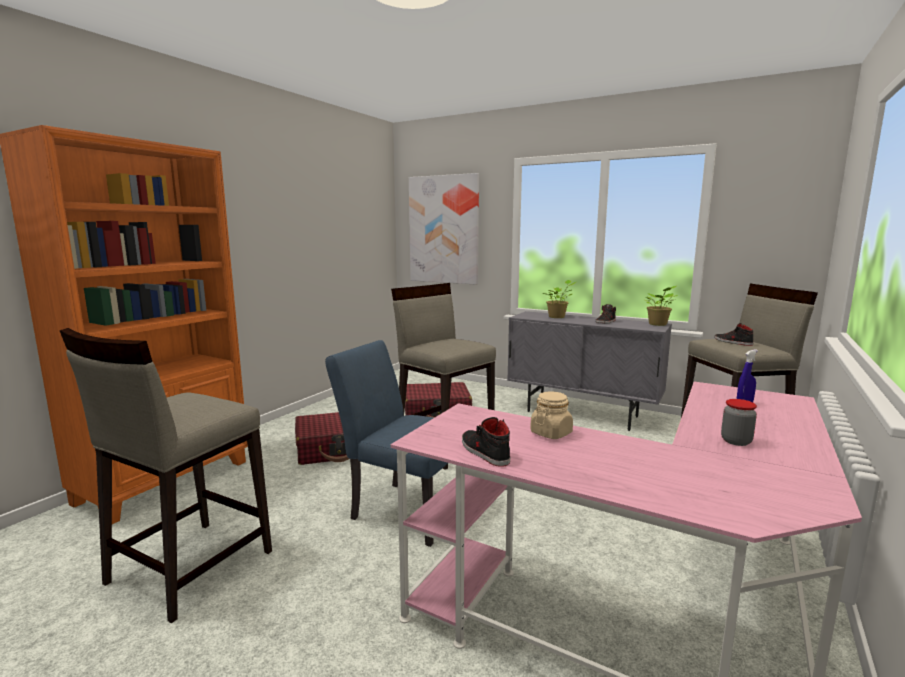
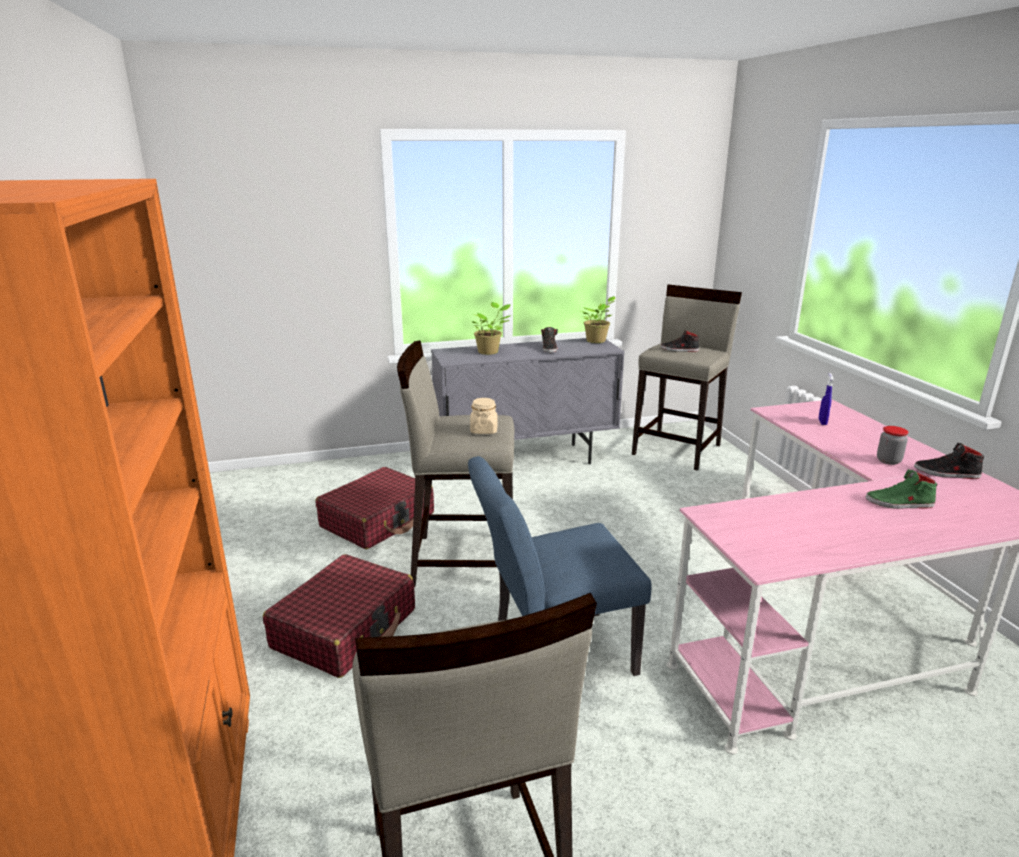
camera: 45 degrees left, 10 degrees up
picture [409,173,479,285] -> none
black shoe [462,417,510,467] -> black shoe moved to [914,443,984,479]
beige jar [530,391,573,439] -> beige jar moved to [470,398,498,434]
none -> green shoe [866,469,937,509]

